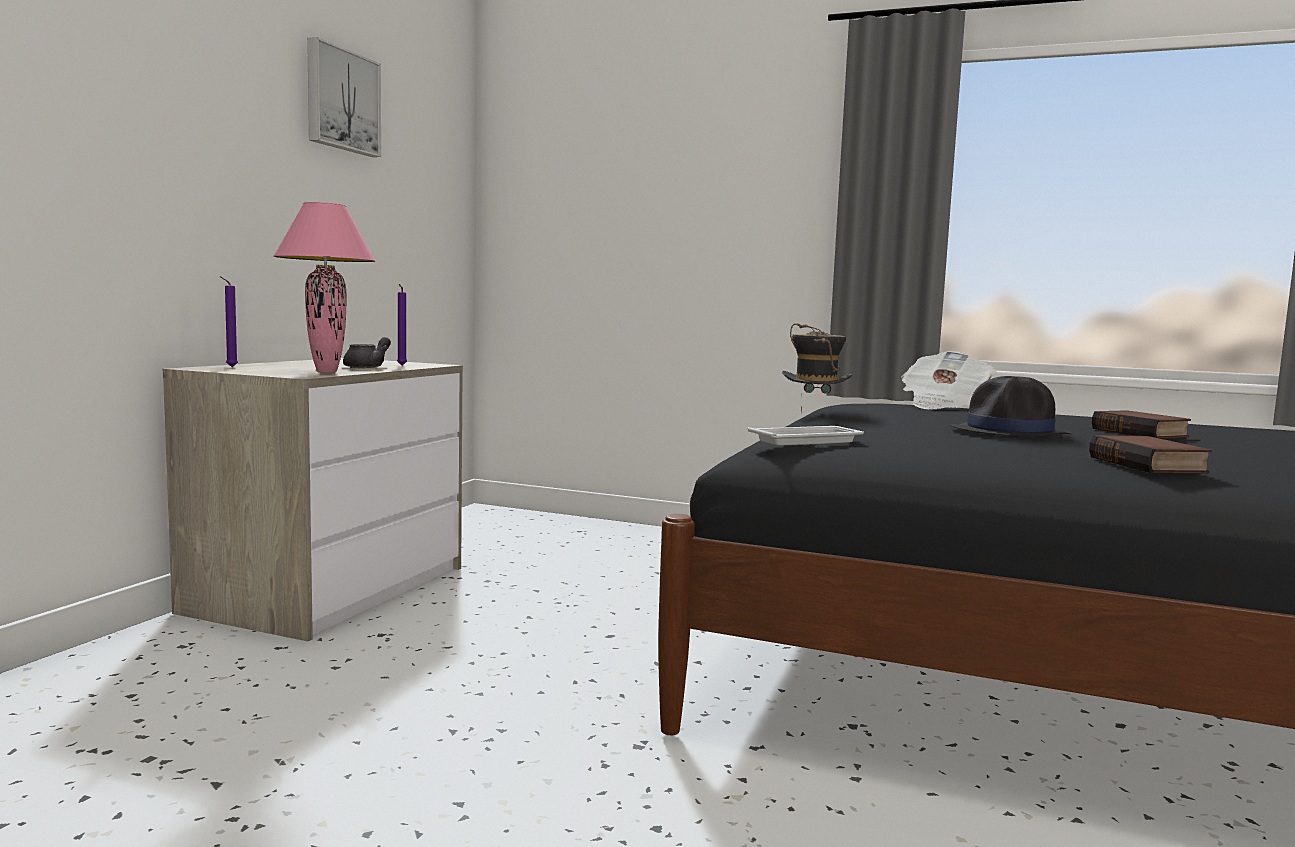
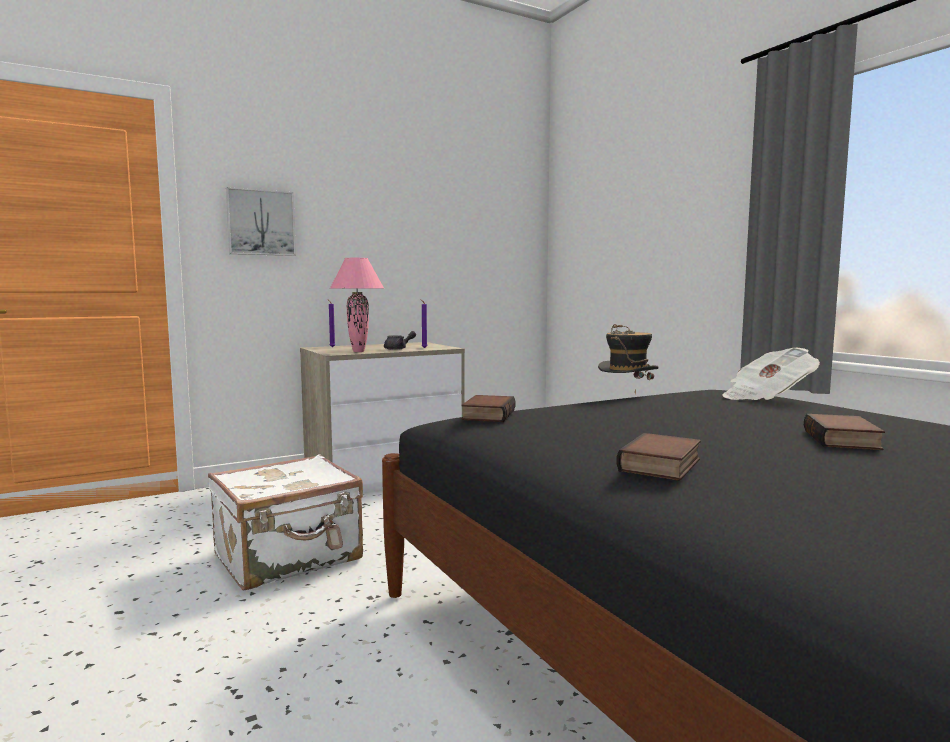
camera: 40 degrees right, 0 degrees up
picture [307,37,381,157] -> picture moved to [226,187,296,256]
white tray [748,426,864,446] -> book [461,395,516,422]
black hat [950,376,1072,437] -> none
none -> white suitcase [208,454,363,590]

